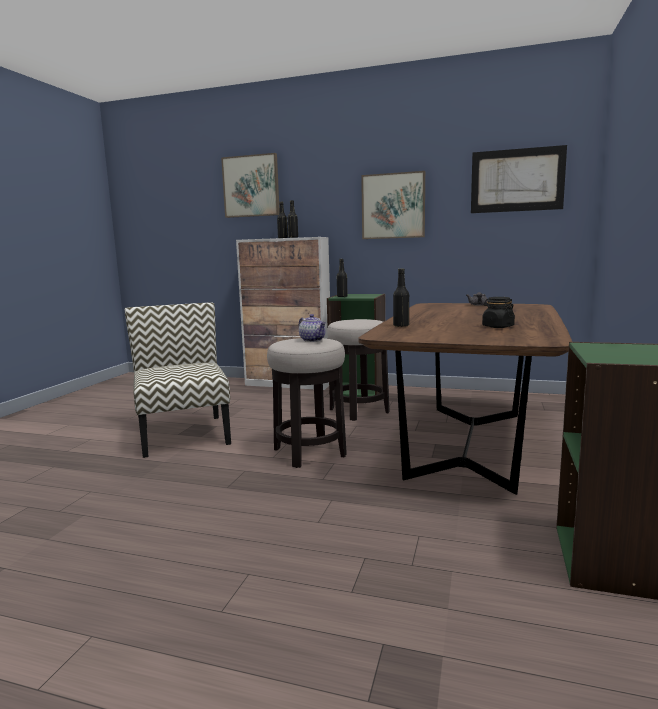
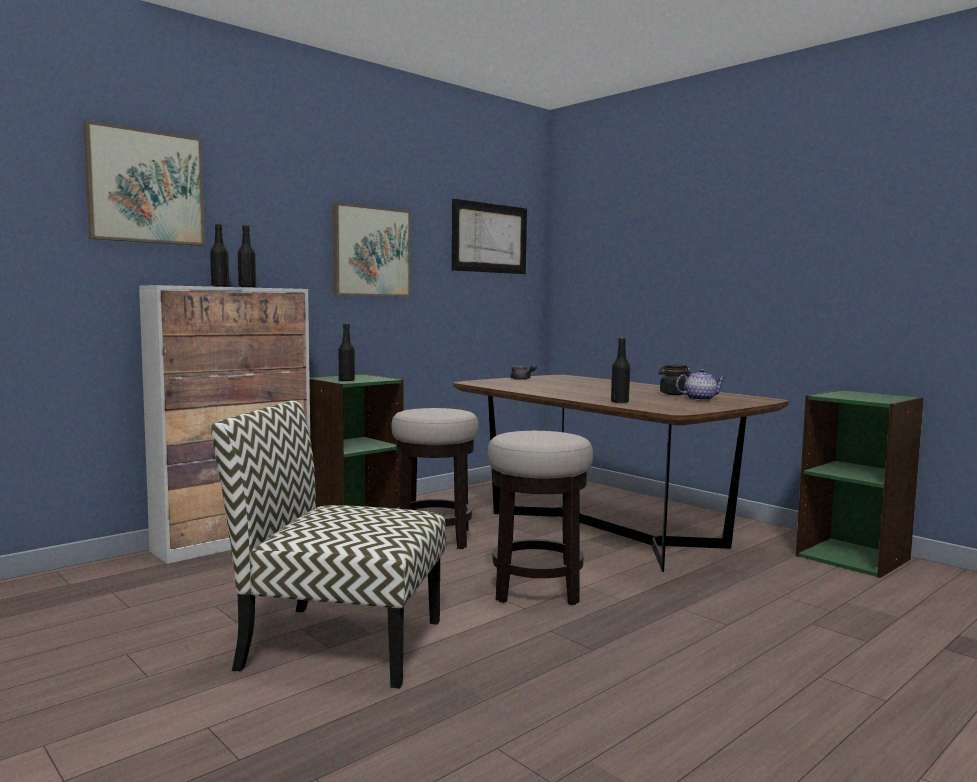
camera: 60 degrees left, 5 degrees down
teapot [299,314,326,342] -> teapot moved to [676,369,726,401]

